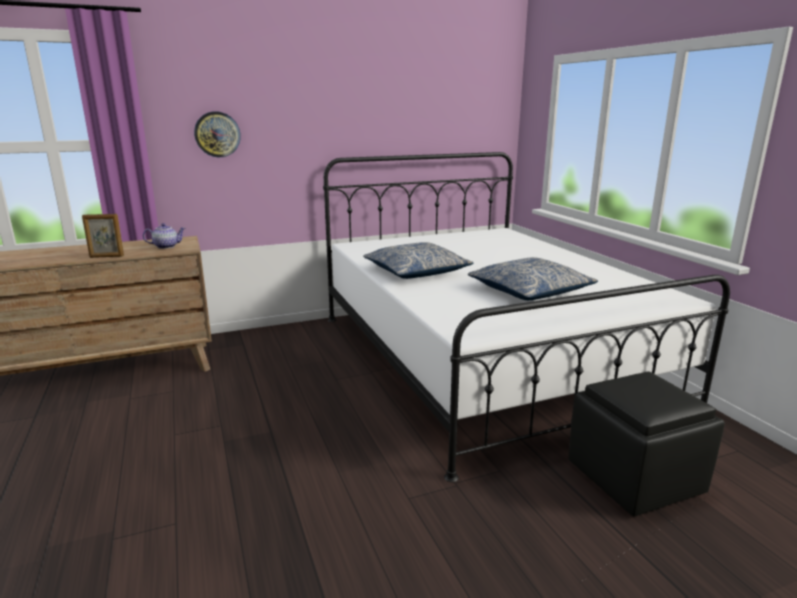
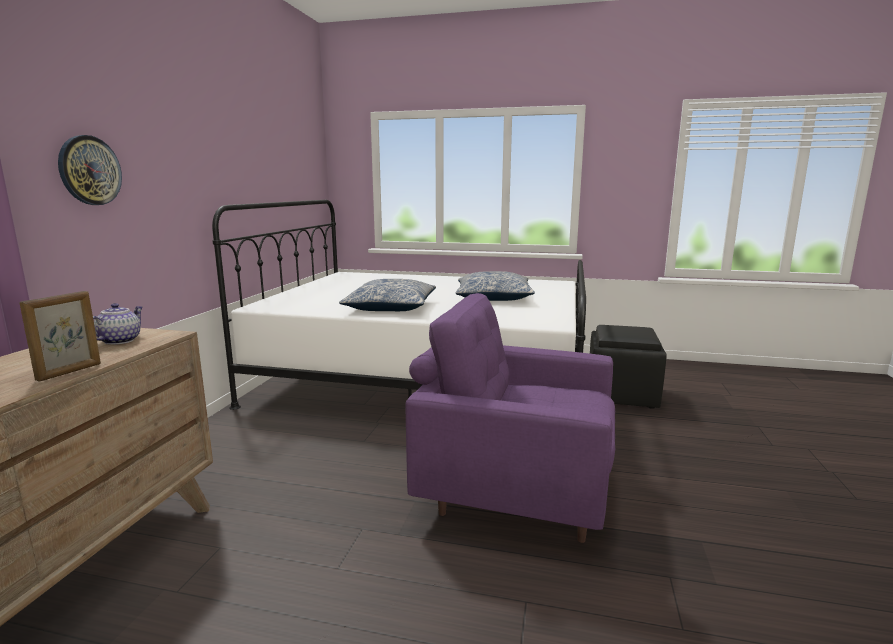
camera: 55 degrees left, 5 degrees down
none -> purple armchair [406,293,615,543]

